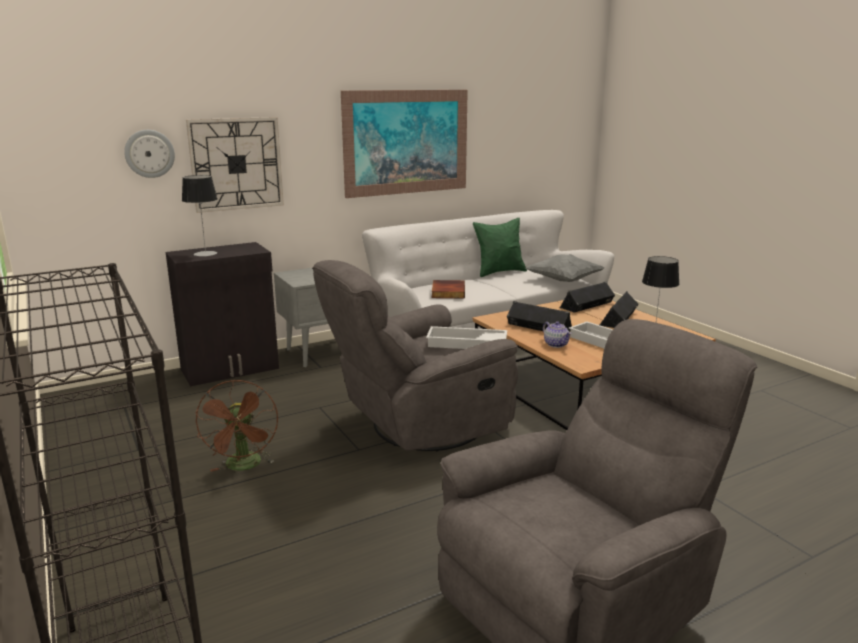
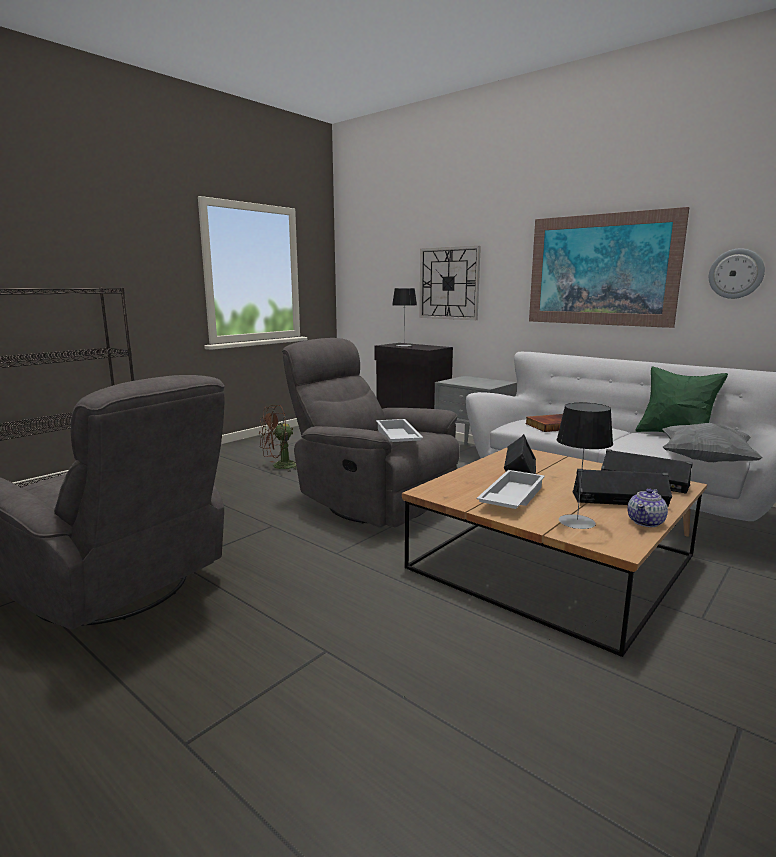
camera: 70 degrees right, 5 degrees down
wall clock [124,130,175,178] -> wall clock moved to [709,248,765,299]
teapot [543,321,572,348] -> teapot moved to [627,489,668,527]

